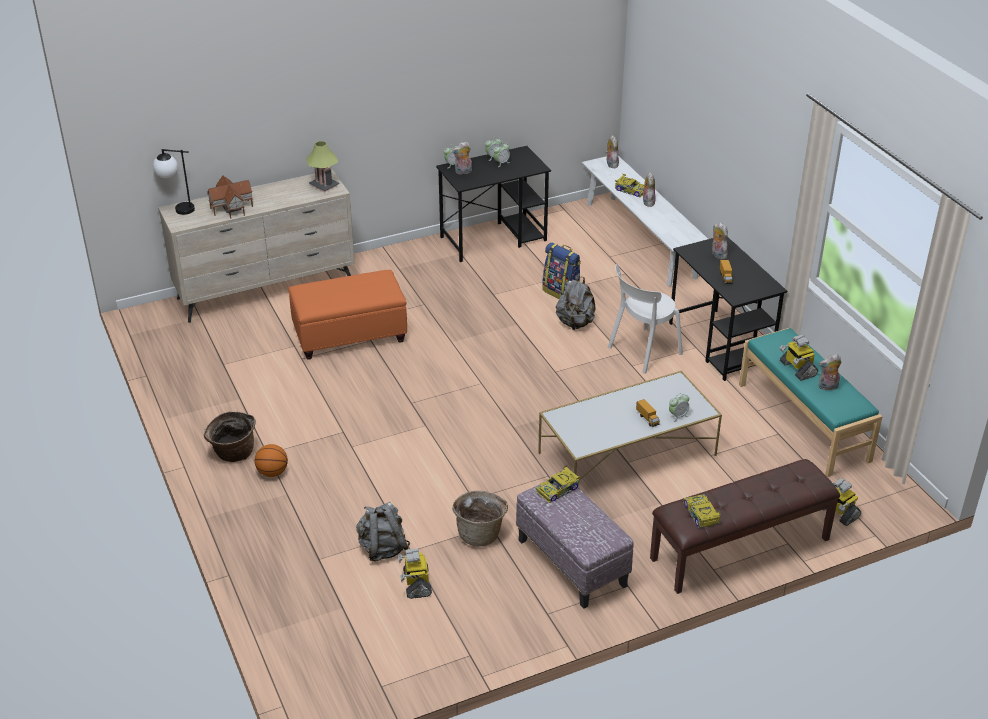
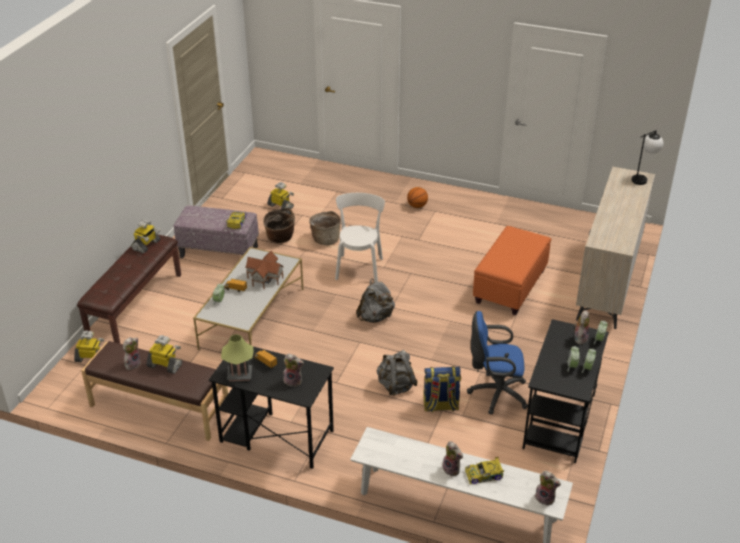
camera: 135 degrees right, 0 degrees up
basket [204,412,256,462] -> basket moved to [309,211,341,245]
toy house [207,175,253,219] -> toy house moved to [246,251,283,289]
table lamp [306,141,339,192] -> table lamp moved to [221,334,253,381]
grey backpack [356,502,410,561] -> grey backpack moved to [356,279,395,323]
white chair [608,264,683,374] -> white chair moved to [335,193,385,282]
toy car [683,494,721,528] -> toy robot [131,219,161,254]
turquoise bench [739,328,883,477] -> brown bench [81,341,228,441]
none -> blue office chair [467,311,528,415]

